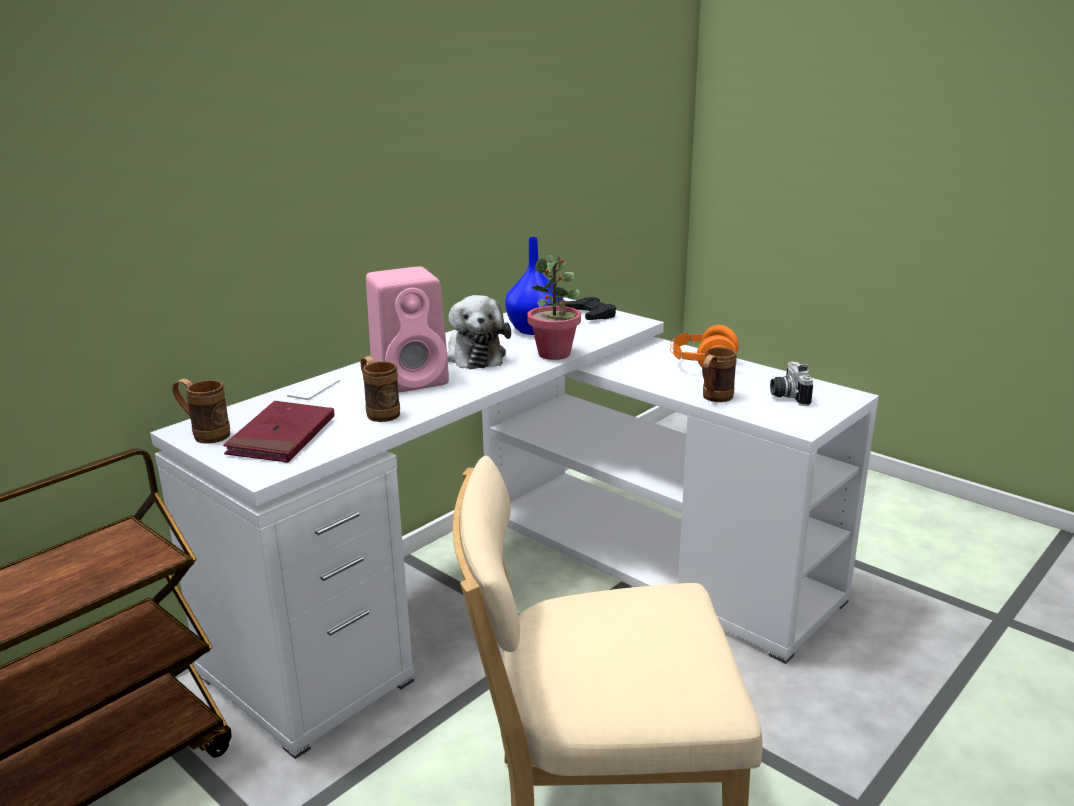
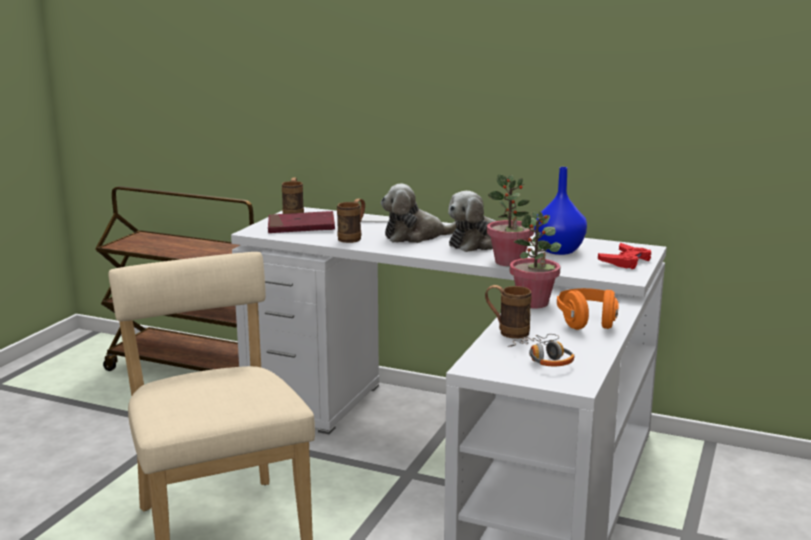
camera: 70 degrees right, 5 degrees down
pink speaker [366,266,449,393] -> plush toy [381,184,456,243]
black game controller [565,297,616,320] -> red game controller [598,243,651,269]
camera [770,362,813,406] -> headphones [508,334,574,366]
none -> potted plant [510,211,561,308]

